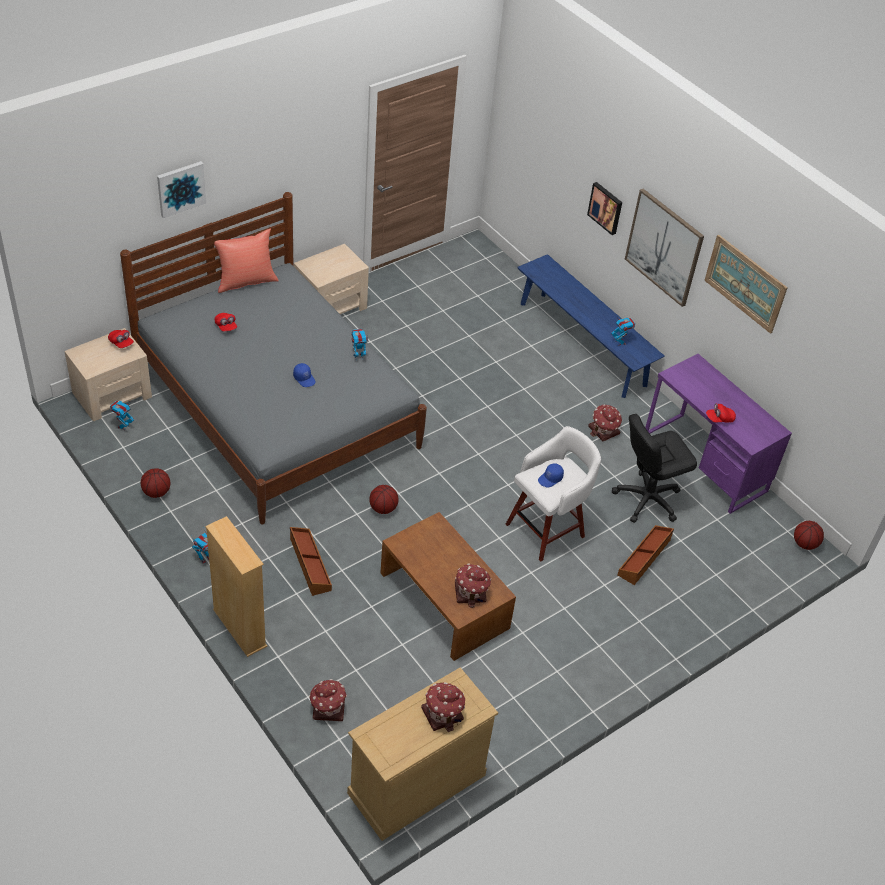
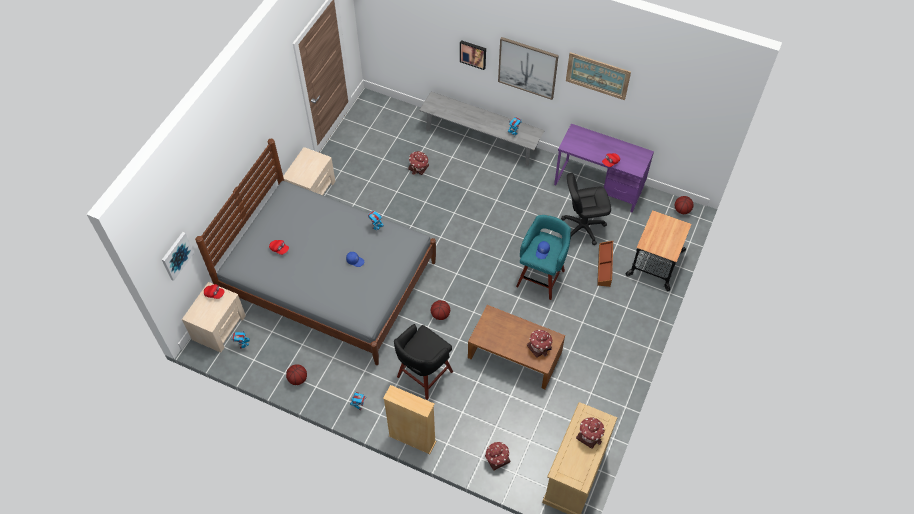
camera: 25 degrees left, 10 degrees up
picture [157,161,206,218] -> picture moved to [162,232,194,281]
red pillow [214,229,279,293] -> none
brown storage box [290,527,332,596] -> black stool [394,324,453,400]
white stool [506,426,601,561] -> turquoise stool [516,215,571,300]
blue bench [517,254,665,398] -> grey bench [419,92,545,166]
toy house [588,405,622,441] -> toy house moved to [408,151,429,175]
black office chair [612,414,697,522] -> black office chair turned 45 degrees clockwise [561,173,611,245]
none -> cart [626,210,692,291]

